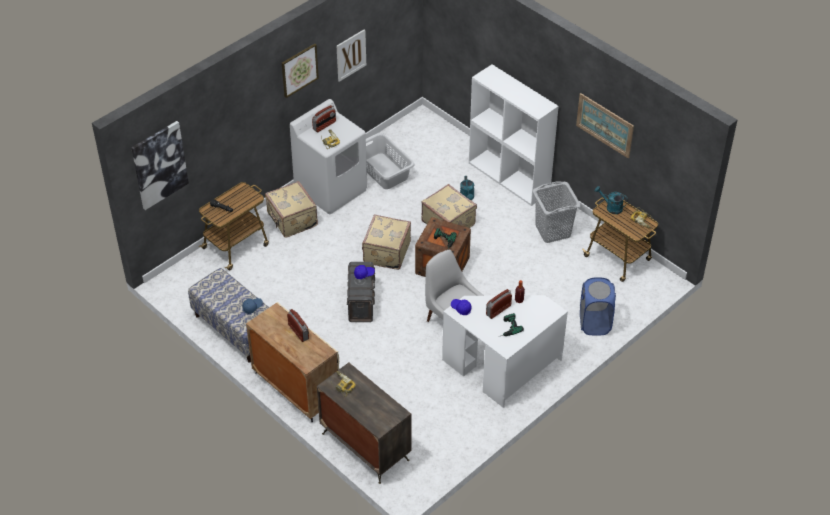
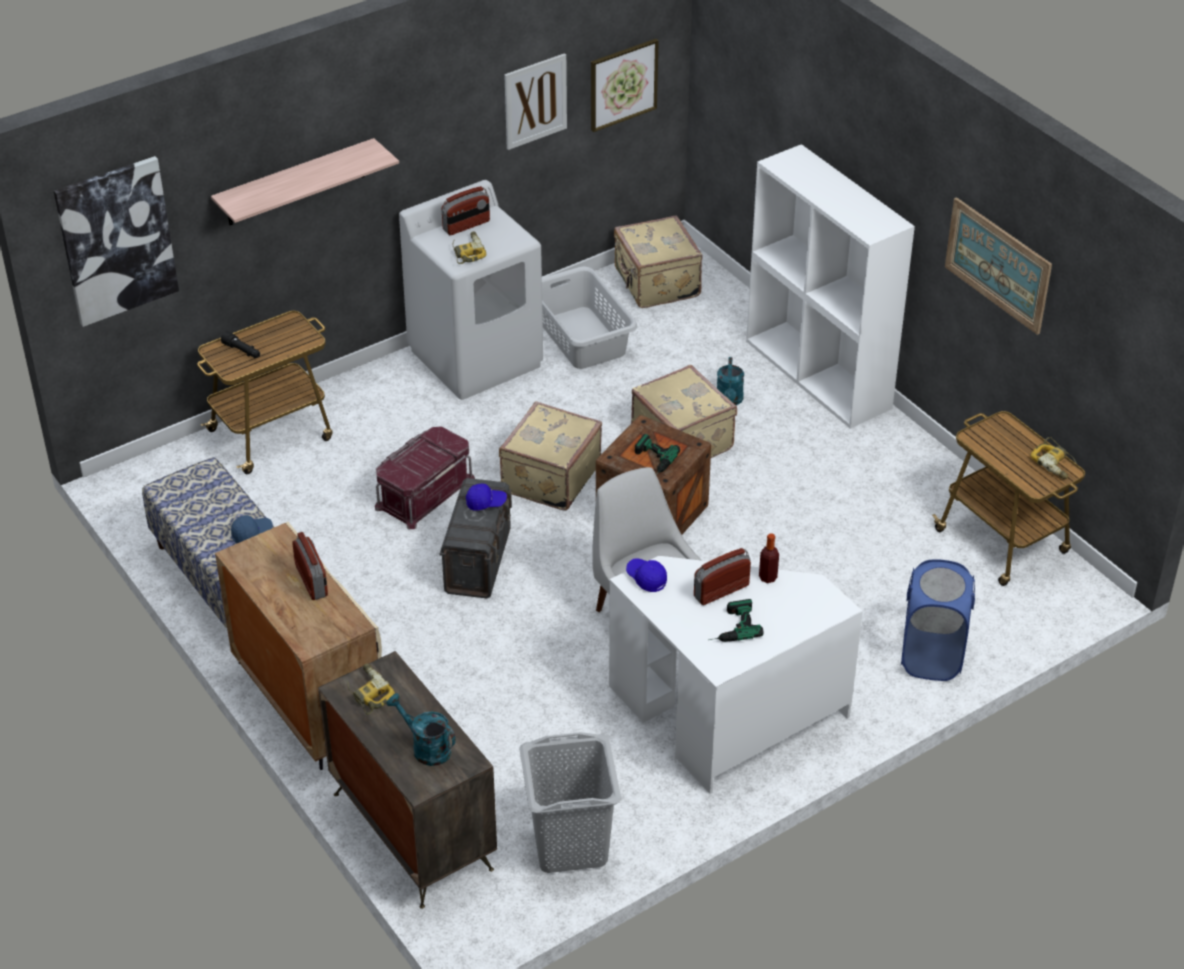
camera: 10 degrees right, 5 degrees down
beige suitcase [265,181,318,238] -> beige suitcase moved to [614,215,702,308]
picture [282,44,319,98] -> picture moved to [591,39,659,132]
grey laundry basket [532,181,581,243] -> grey laundry basket moved to [519,732,621,873]
turquoise watering can [595,186,628,214] -> turquoise watering can moved to [386,693,456,766]
none -> shelf [211,138,399,225]
none -> red storage box [375,426,475,529]

